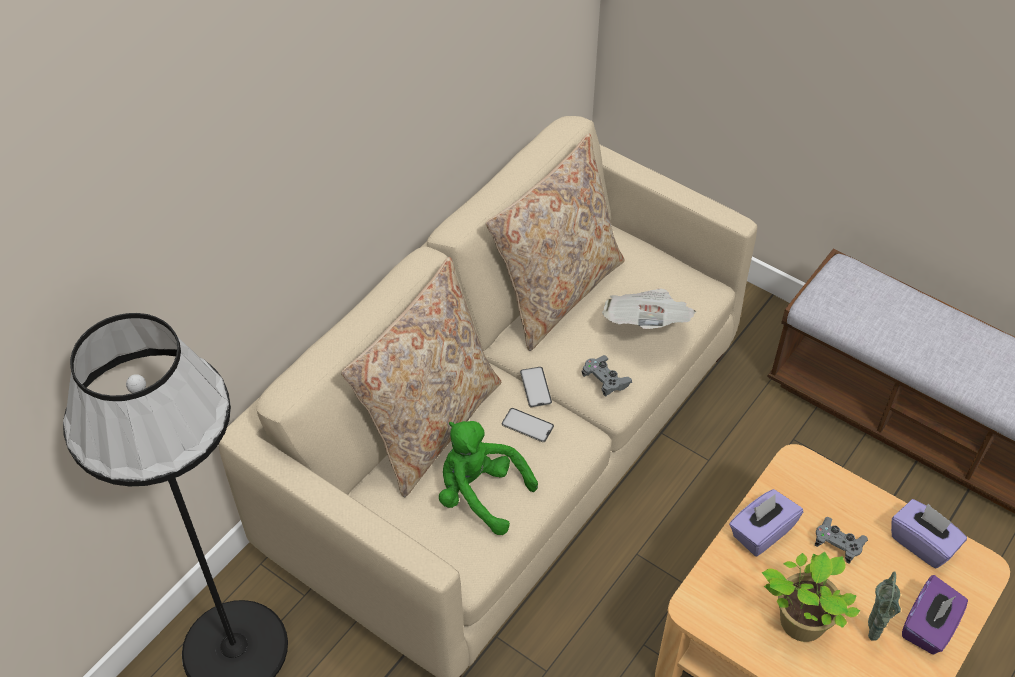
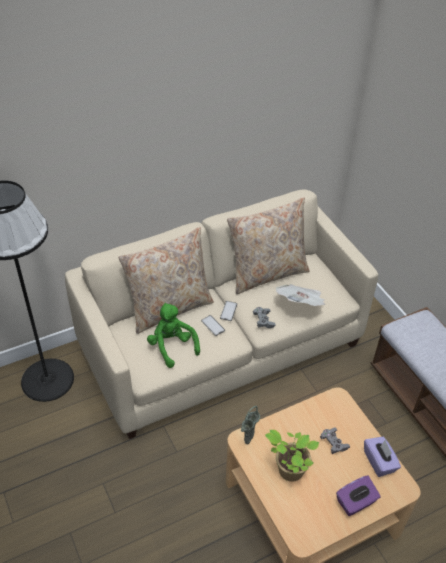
camera: 25 degrees right, 5 degrees down
purple tissue box [729,489,803,557] -> none
green vase [868,572,901,641] -> green vase moved to [241,406,260,444]

